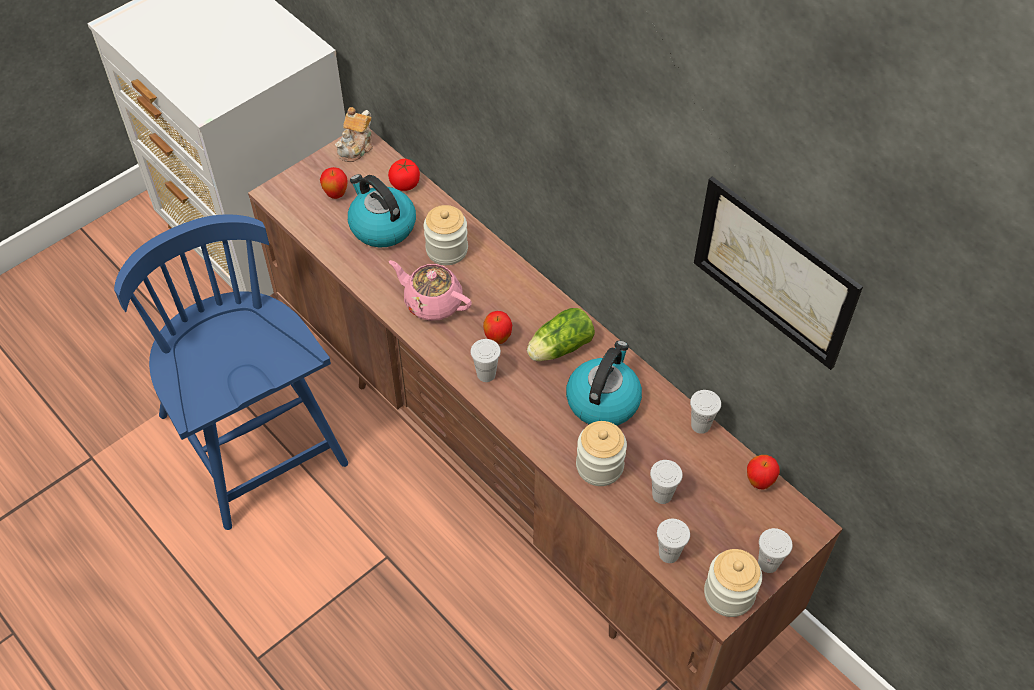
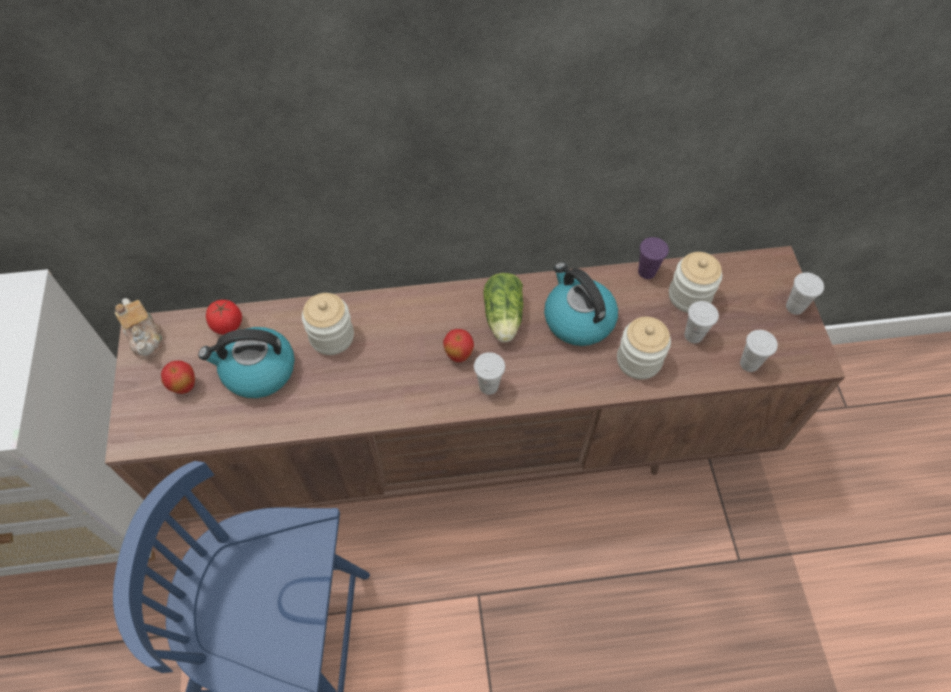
camera: 55 degrees left, 5 degrees up
pink teapot [389,260,472,321] -> none
white cup [690,390,721,434] -> purple cup [638,237,669,279]
picture [694,176,863,370] -> none
jar [704,549,762,617] -> jar moved to [669,252,722,313]
apple [747,455,780,490] -> none

